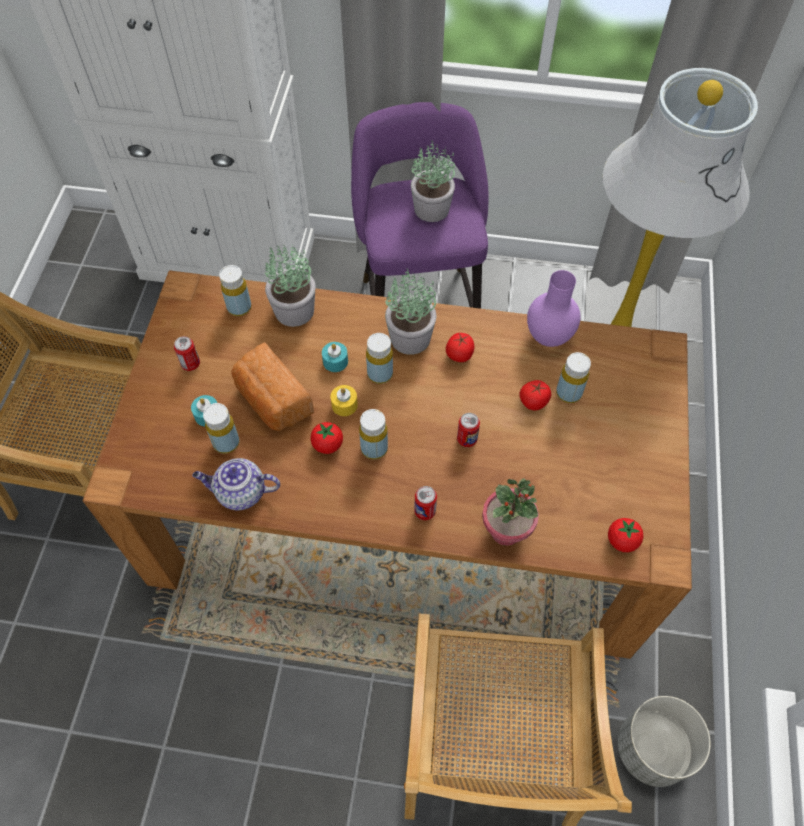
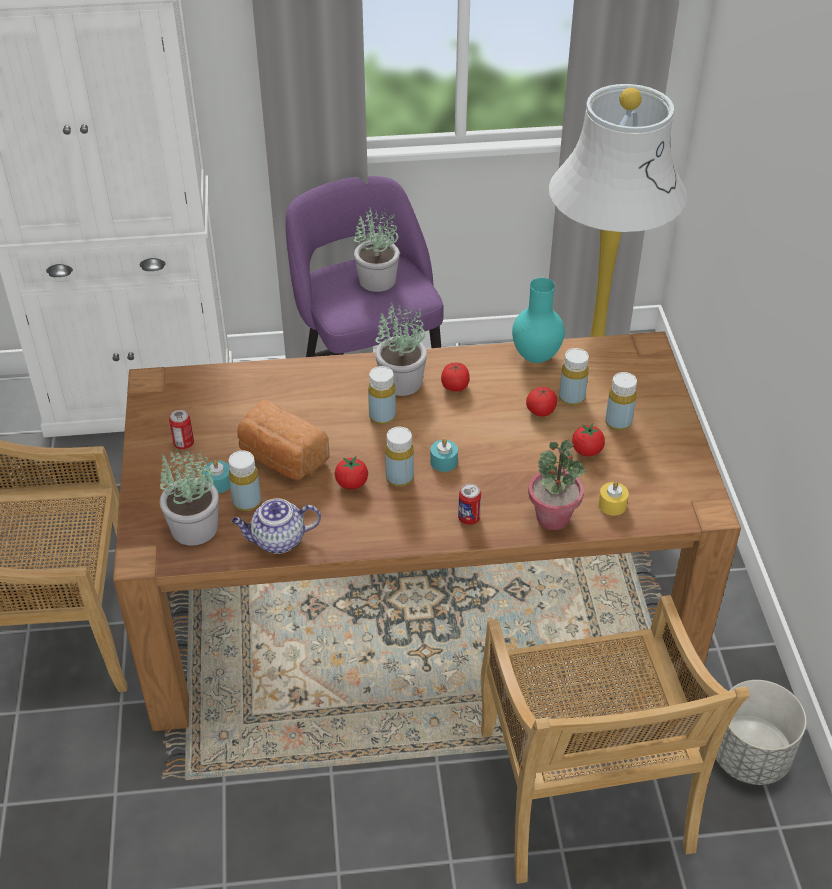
camera: 15 degrees left, 15 degrees down
yellow bottle [219,265,251,316] -> yellow bottle moved to [605,372,637,431]
potted plant [265,245,316,327] -> potted plant moved to [160,448,219,546]
turquoise candle [322,342,348,372] -> turquoise candle moved to [430,438,458,472]
yellow candle [331,385,358,416] -> yellow candle moved to [598,481,629,516]
can [457,413,480,447] -> none
purple vase [527,270,581,347] -> turquoise vase [512,278,565,363]
tomato [608,518,643,552] -> tomato moved to [572,423,605,456]

